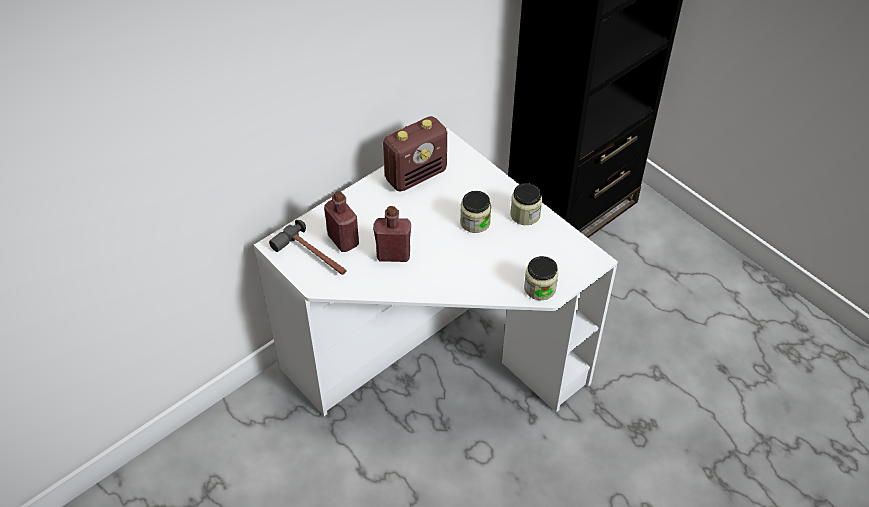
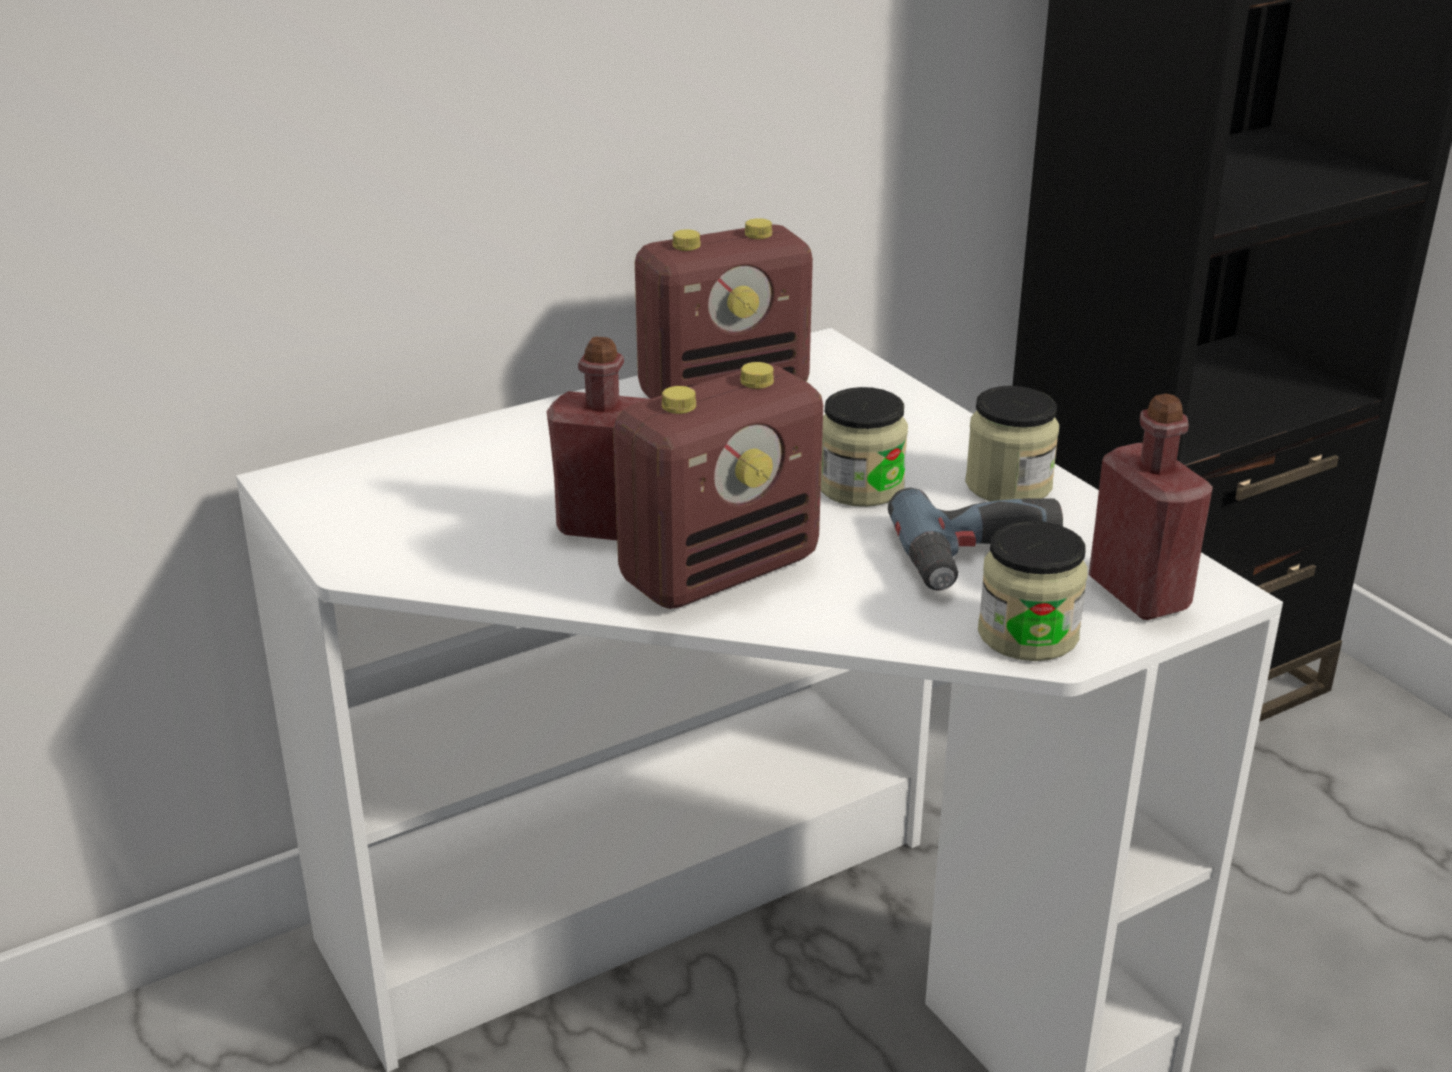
camera: 10 degrees right, 20 degrees down
hammer [269,220,347,275] -> none
red bottle [324,191,359,252] -> red bottle moved to [1089,394,1213,620]
none -> radio [613,362,823,609]
none -> power drill [888,488,1063,590]

